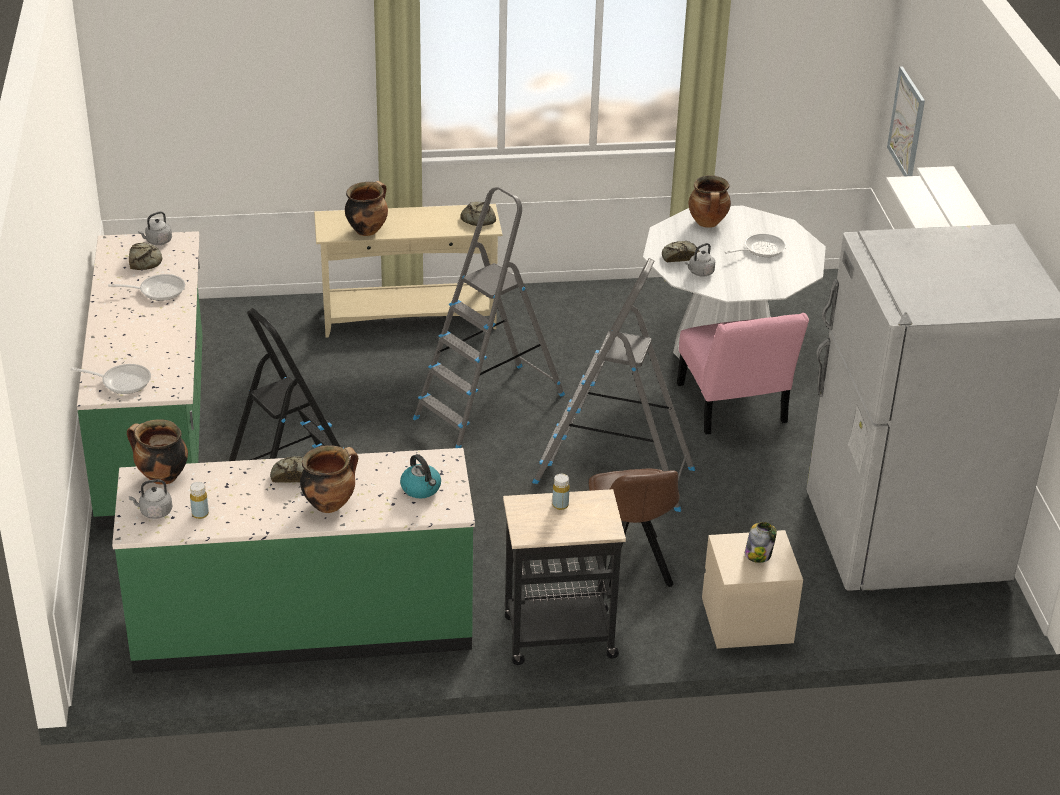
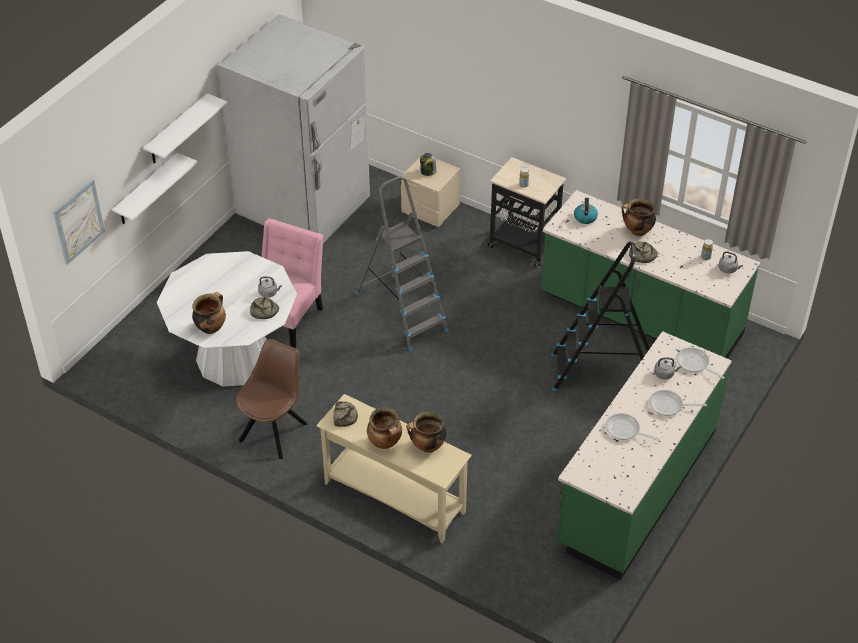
camera: 140 degrees left, 10 degrees up
cooking pot [127,419,188,485] -> cooking pot moved to [367,407,402,449]
bread [129,243,162,270] -> none
grey kettle [138,211,172,245] -> grey kettle moved to [654,358,682,380]
grey step ladder [413,187,565,448] -> none
brown chair [589,468,680,595] -> brown chair moved to [236,339,307,459]
frying pan [725,233,786,257] -> frying pan moved to [649,390,707,416]

